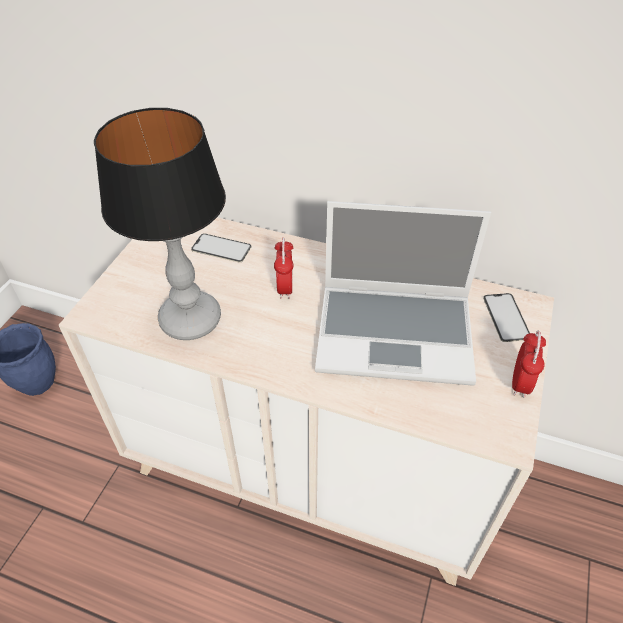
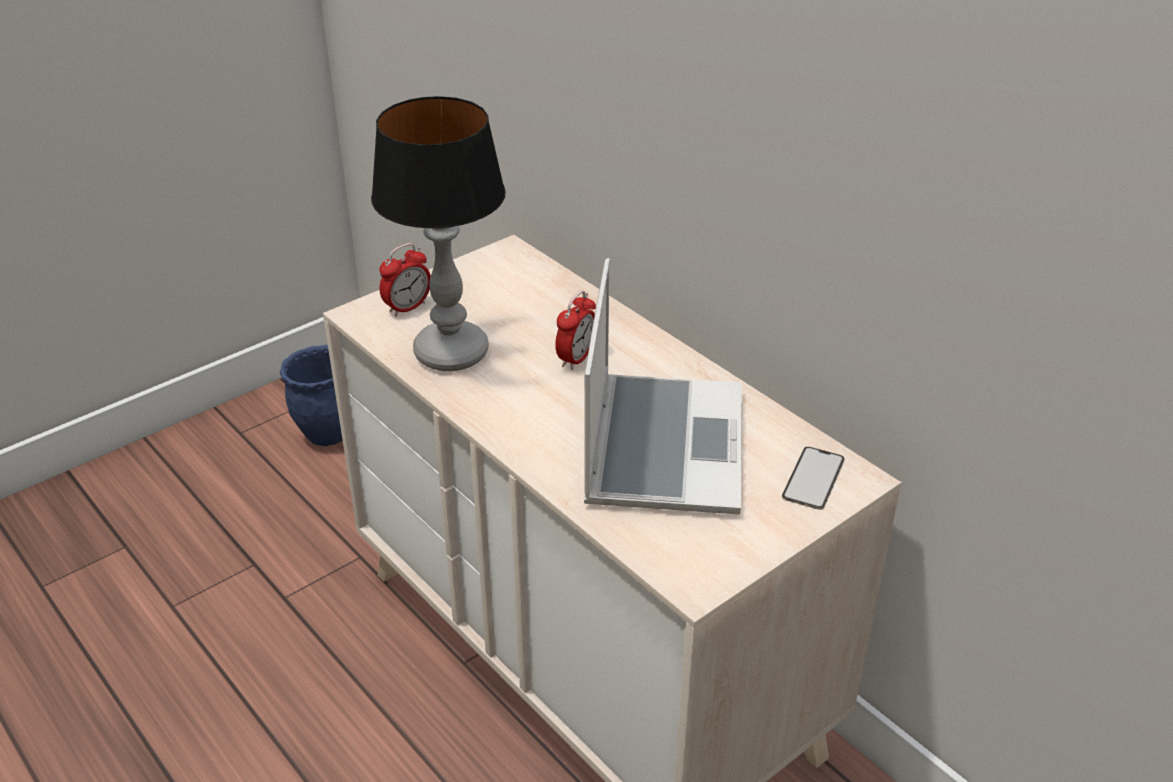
camera: 30 degrees right, 10 degrees down
phone [191,233,252,263] -> none
laptop [315,201,491,386] -> laptop turned 120 degrees counterclockwise [584,258,742,515]
alarm clock [512,330,546,398] -> alarm clock moved to [379,243,431,317]

